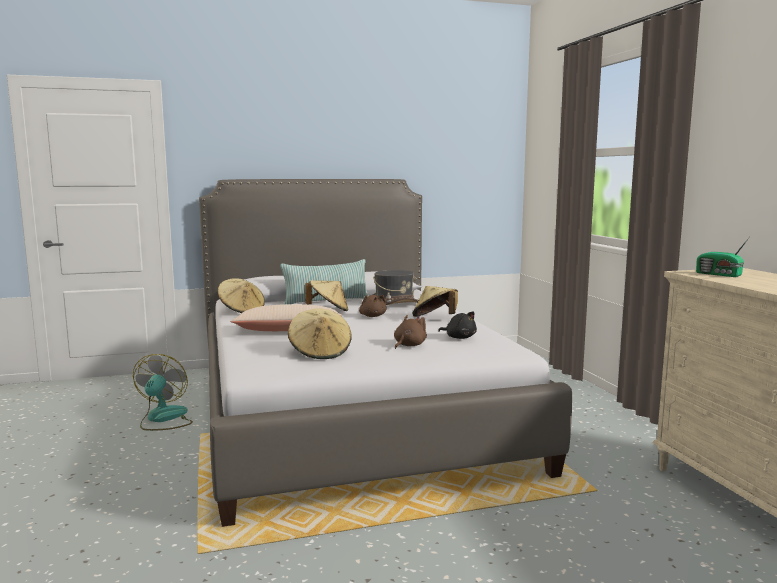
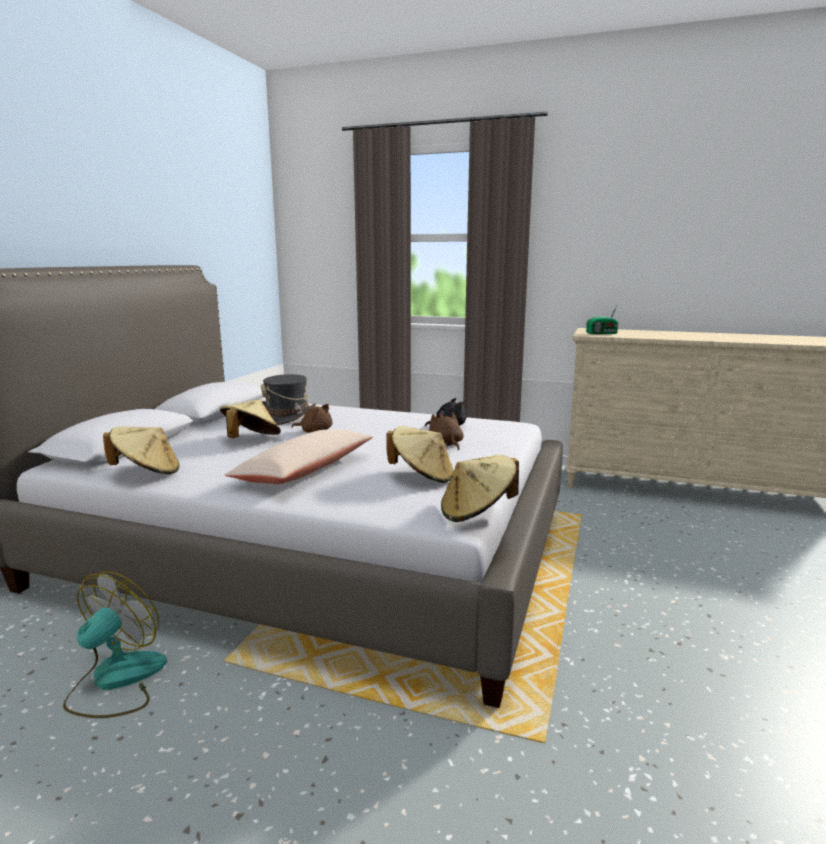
camera: 55 degrees left, 5 degrees up
fan [133,354,193,431] -> fan turned 75 degrees clockwise [63,572,167,718]
pillow [280,259,368,304] -> none
beige hat [412,286,458,317] -> beige hat moved to [441,455,519,522]

